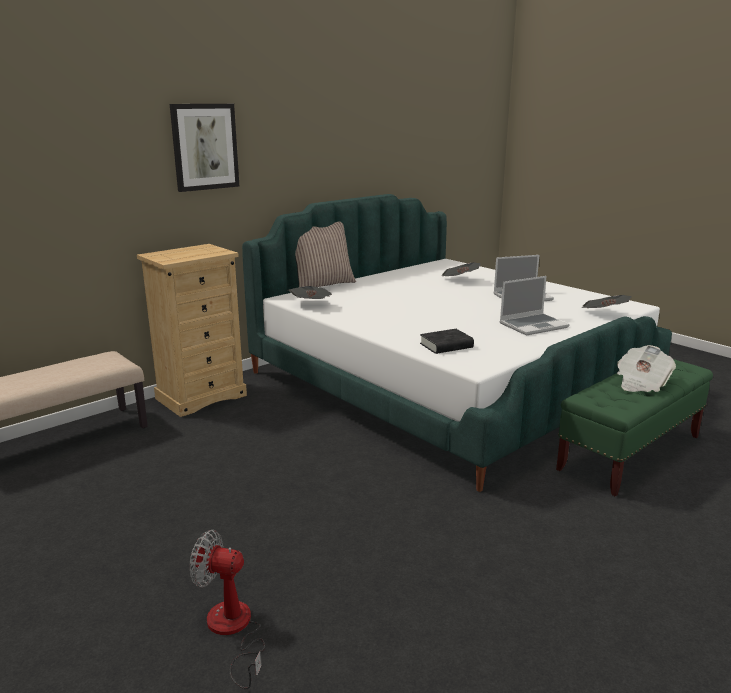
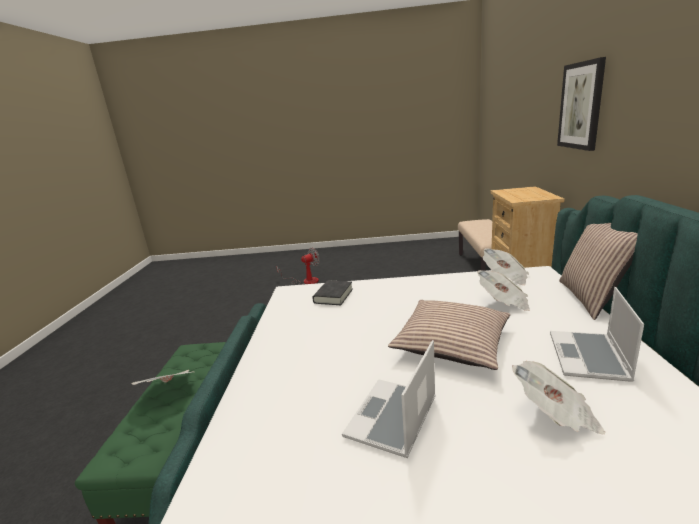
camera: 135 degrees right, 0 degrees up
laptop [500,276,570,336] -> laptop moved to [550,287,644,382]
newspaper [581,295,632,308] -> newspaper moved to [477,270,530,311]
none -> pillow [388,300,510,370]

